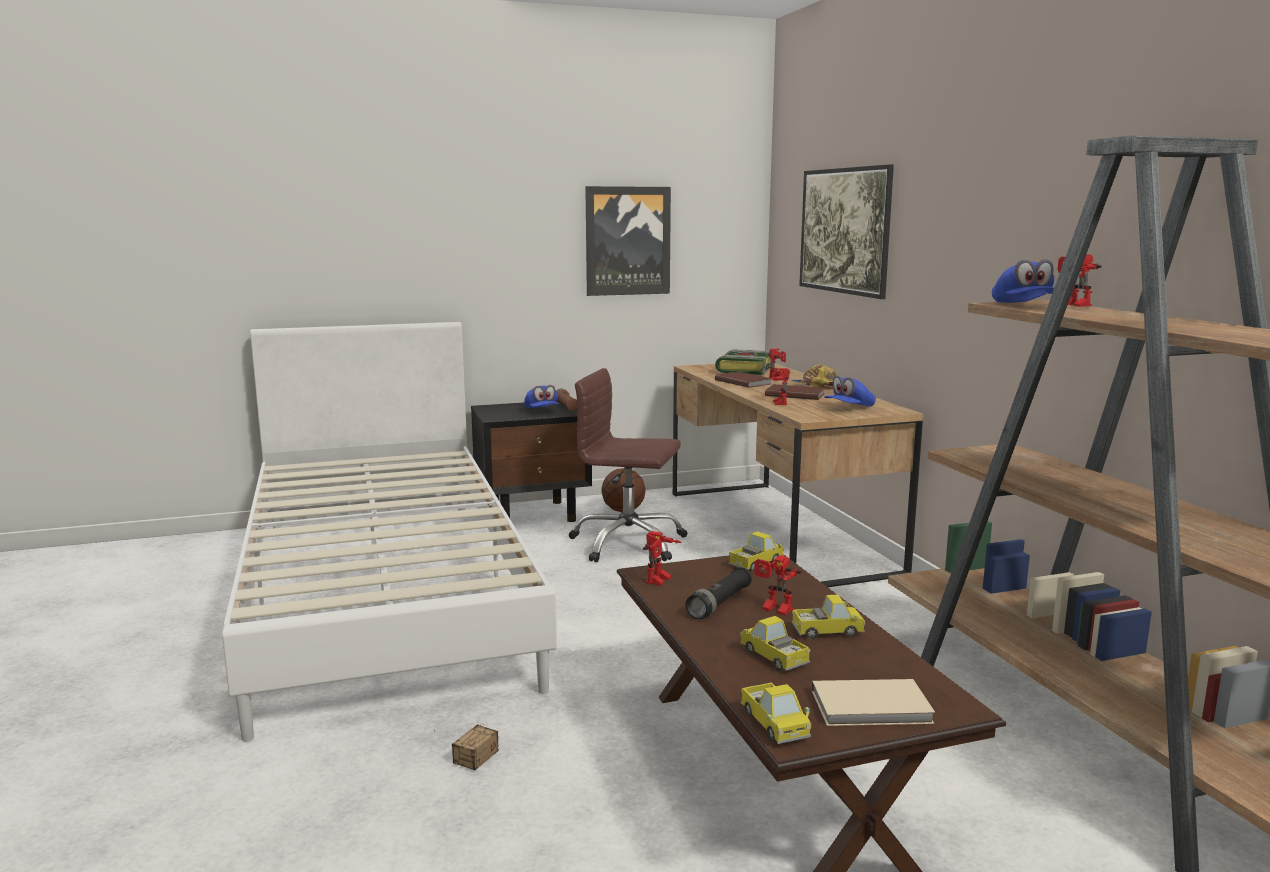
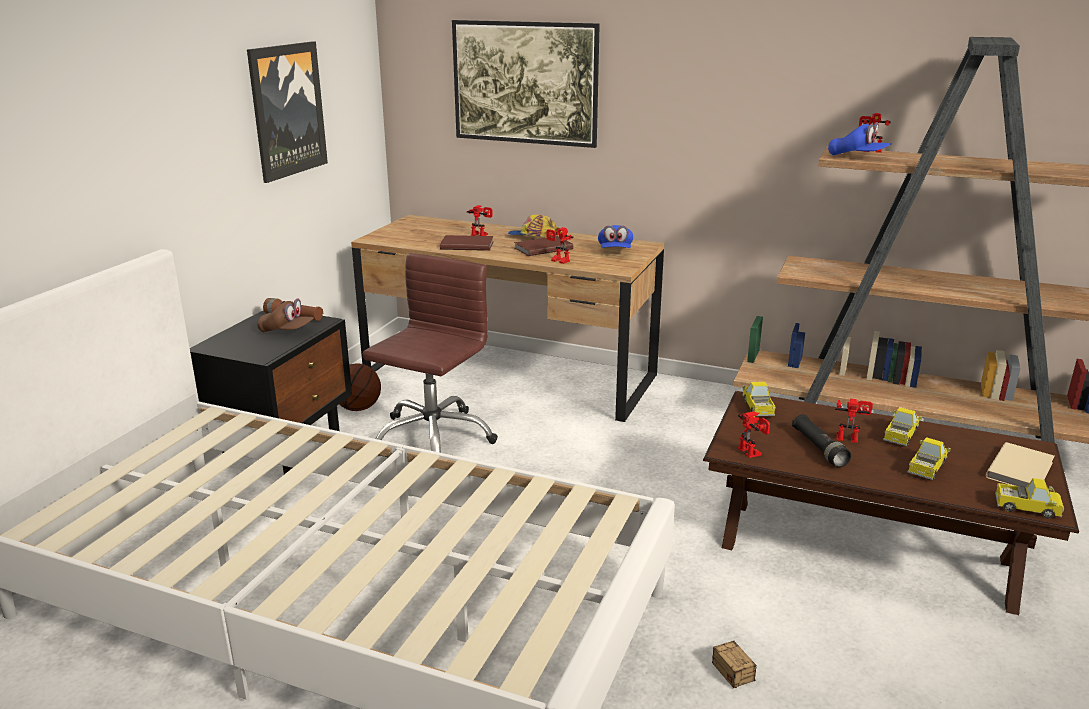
camera: 50 degrees left, 10 degrees up
blue cap [524,385,560,408] -> brown cap [257,298,314,333]
brown office chair [568,368,687,562] -> brown office chair turned 150 degrees clockwise [363,253,498,453]
book [715,349,772,375] -> none
toy truck [740,616,811,671] -> toy truck turned 120 degrees clockwise [908,437,951,480]
toy robot [754,555,801,616] -> toy robot turned 150 degrees counterclockwise [835,399,873,443]

